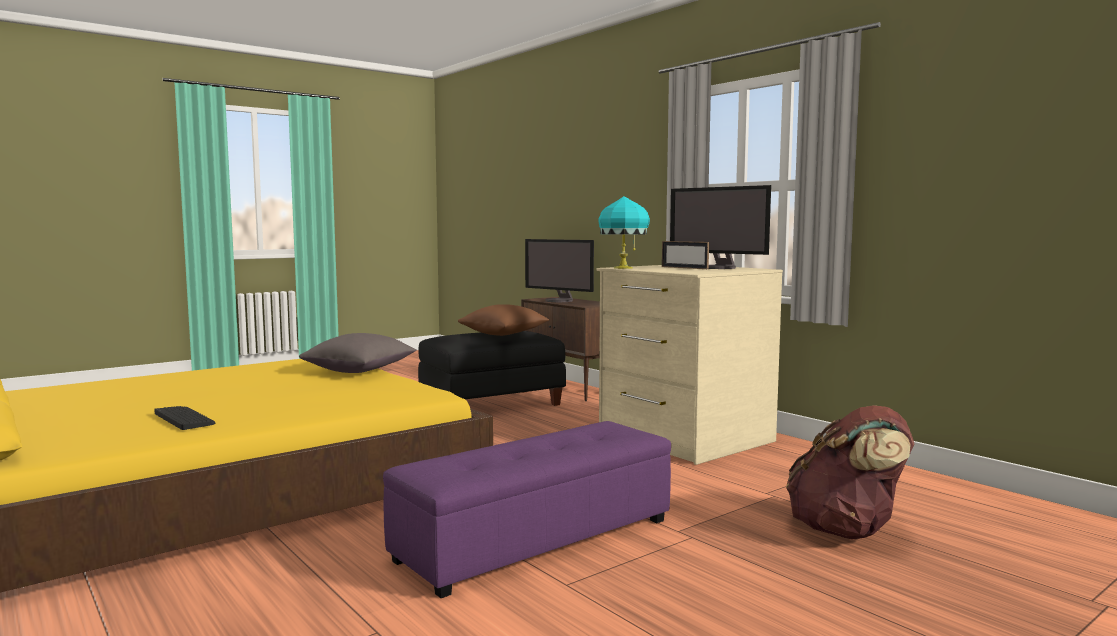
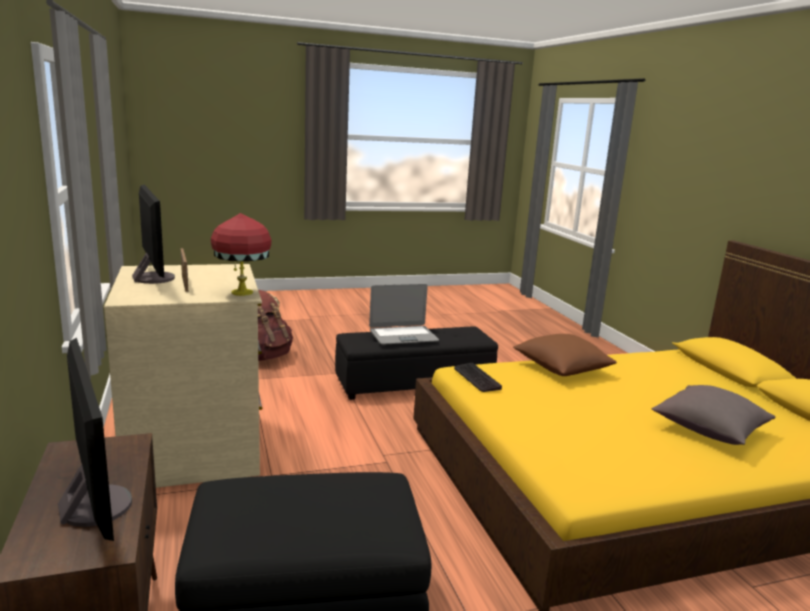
camera: 160 degrees left, 10 degrees up
keyboard [154,406,216,430] -> keyboard moved to [454,363,502,392]
grey pillow [299,333,417,373] -> grey pillow moved to [652,385,775,445]
purple ottoman [383,421,671,598] -> black ottoman [335,326,498,400]
brown pillow [458,304,549,336] -> brown pillow moved to [513,334,617,376]
turquoise table lamp [599,196,650,269] -> red table lamp [211,213,271,296]
none -> laptop [369,284,439,345]

